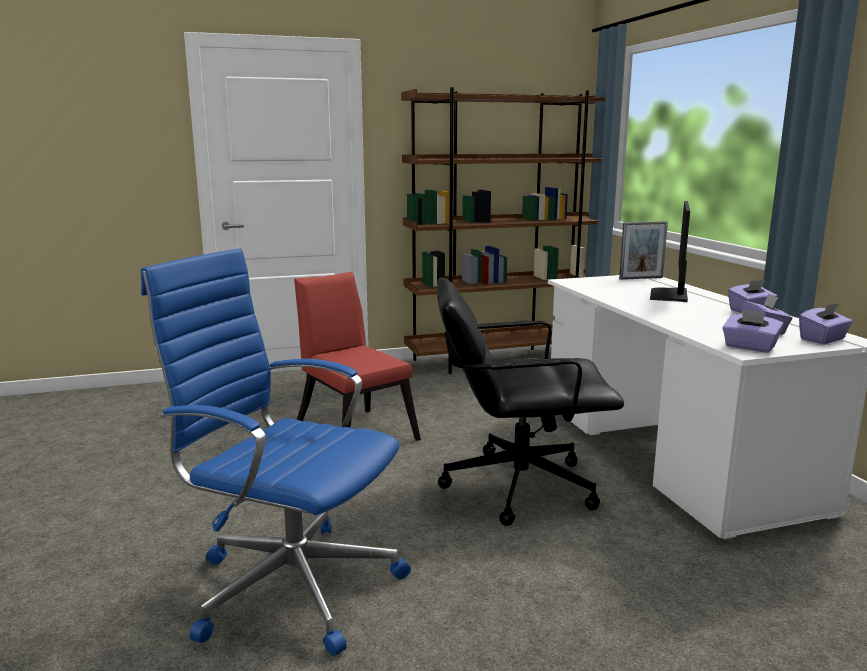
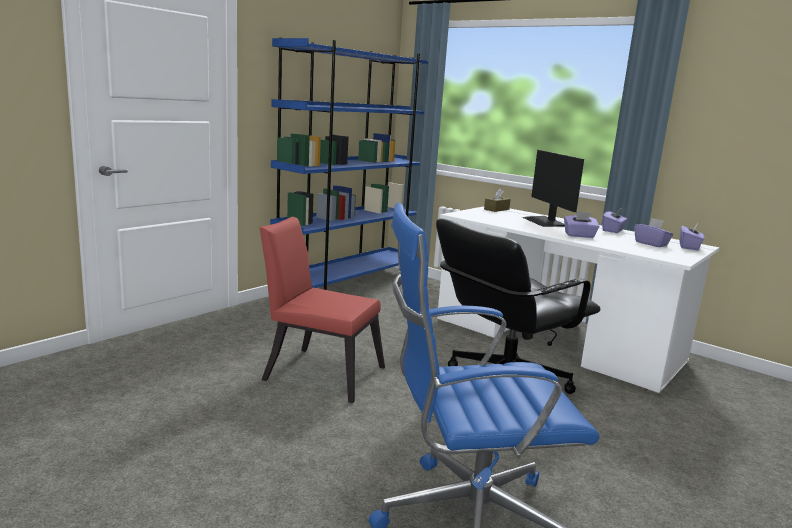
camera: 35 degrees left, 0 degrees up
brown bookcase [401,87,605,374] -> blue bookcase [270,38,428,290]
picture frame [619,221,668,280] -> brown tissue box [484,188,511,212]
purple tissue box [722,309,784,353] -> purple tissue box moved to [564,212,599,238]

